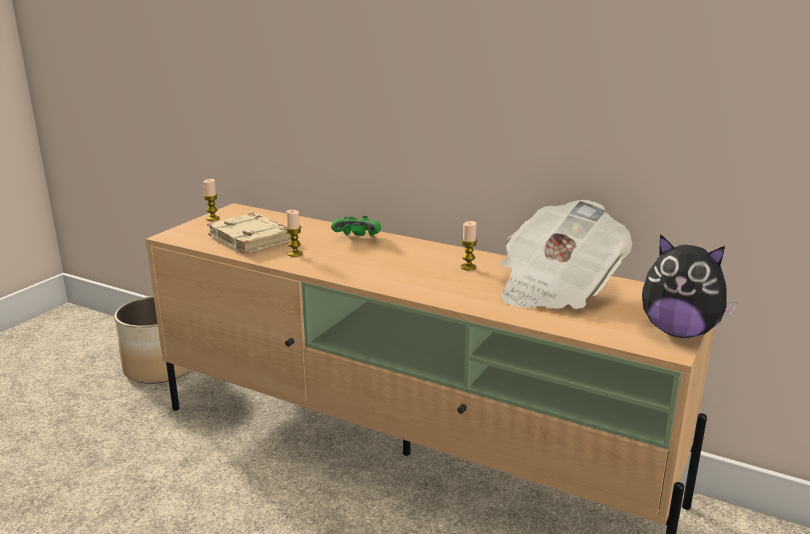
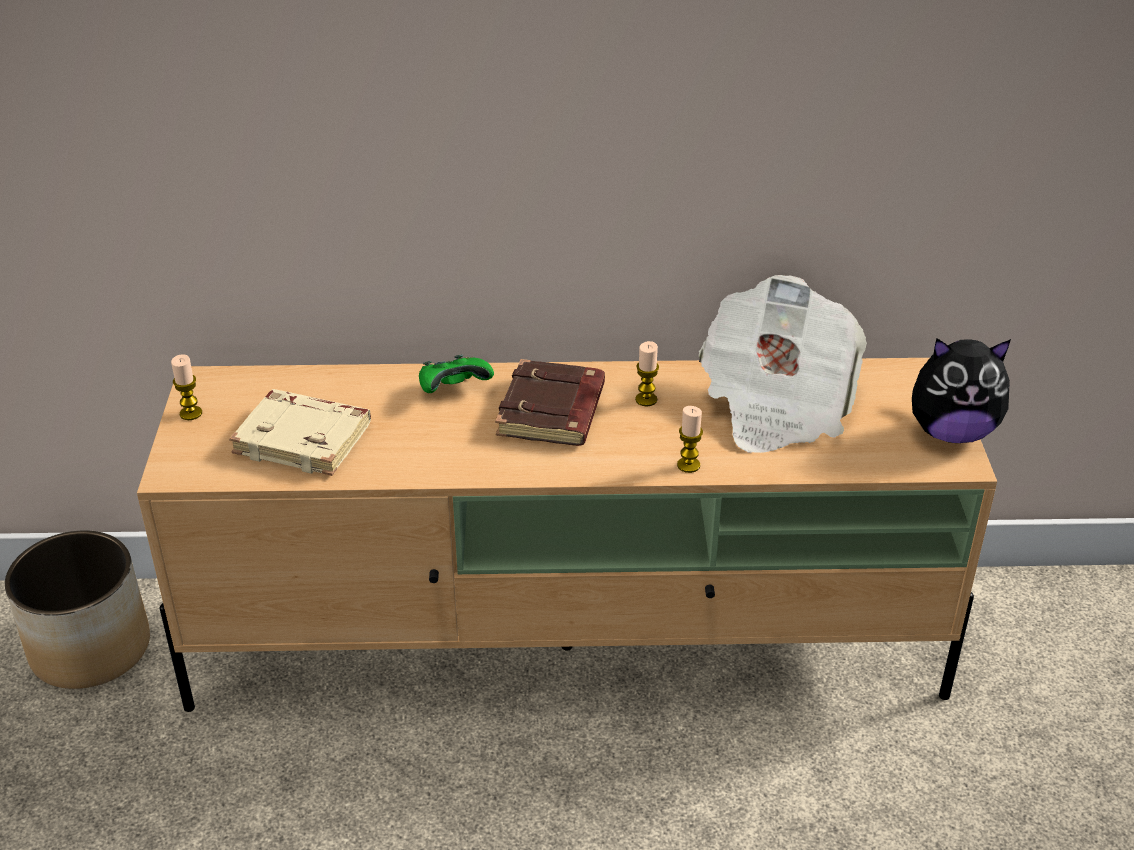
camera: 30 degrees left, 15 degrees up
candle [286,210,303,257] -> candle moved to [677,406,703,473]
none -> brown book [495,359,605,446]

